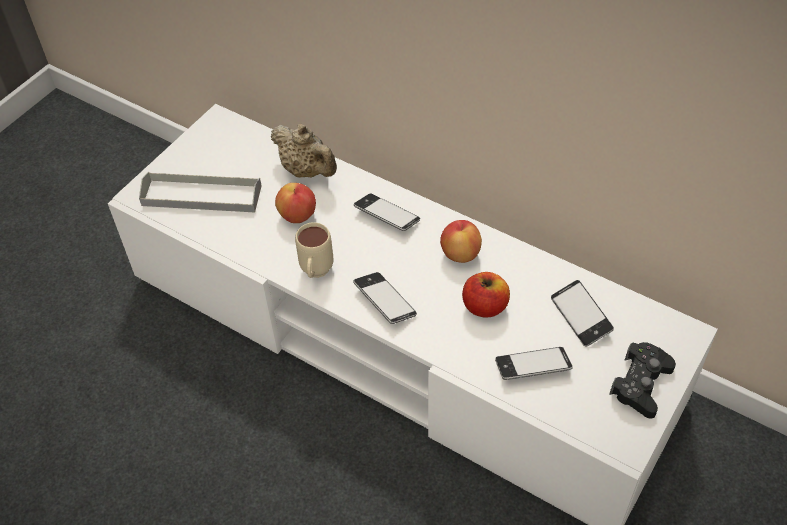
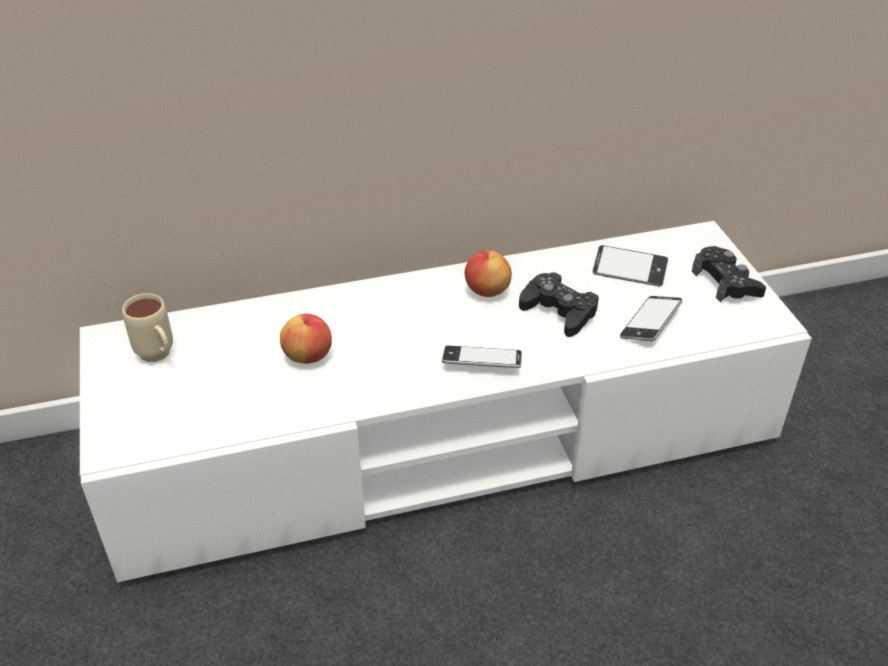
camera: 50 degrees left, 10 degrees down
grey tray [139,172,261,212] -> none
beige teapot [271,124,337,178] -> none
beige mug [295,222,334,278] -> beige mug moved to [122,293,173,362]
phone [354,193,420,231] -> none
apple [462,272,510,318] -> black game controller [519,272,599,337]

